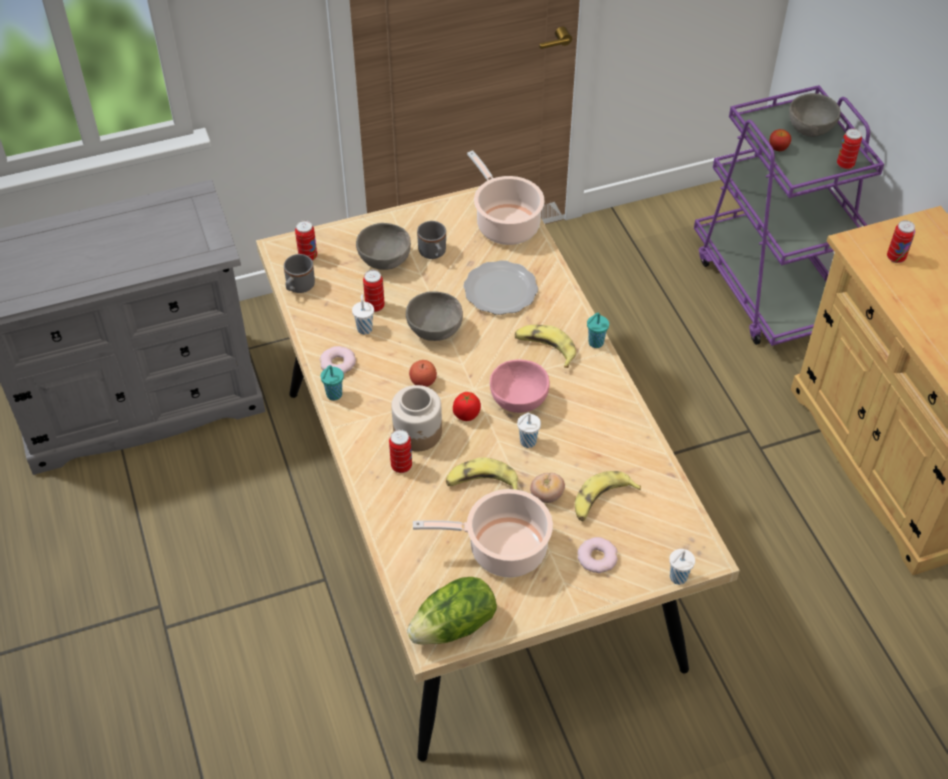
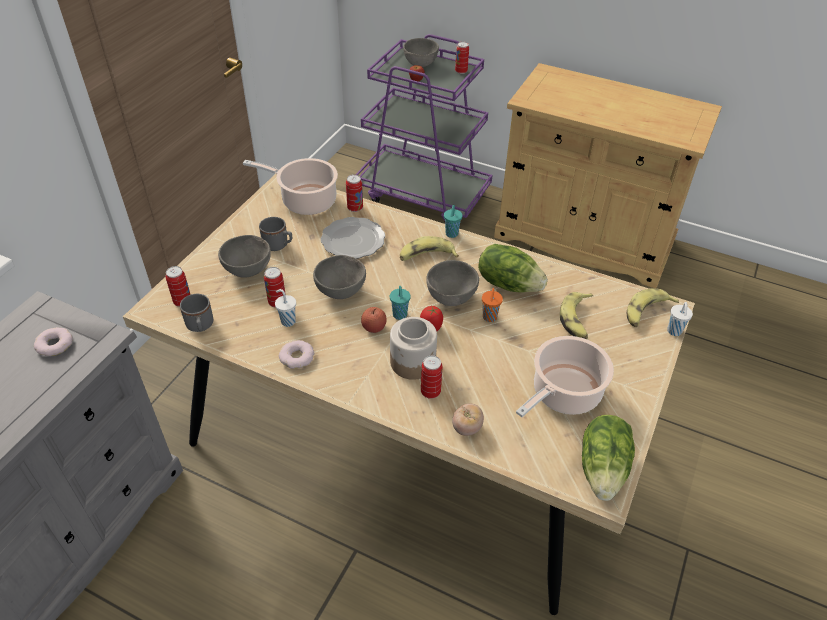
camera: 45 degrees left, 5 degrees down
turquoise cup [321,365,344,400] -> turquoise cup moved to [390,286,411,320]
banana [446,458,518,490] -> banana moved to [627,288,679,327]
pink bowl [490,359,550,413] -> grey bowl [426,260,479,306]
white cup [517,413,541,448] -> orange cup [482,288,503,322]
tomato [530,473,565,503] -> tomato moved to [452,403,484,436]
donut [577,537,618,573] -> donut moved to [34,327,73,356]
can [887,220,915,263] -> can moved to [346,174,363,212]
none -> lettuce [478,244,548,292]

